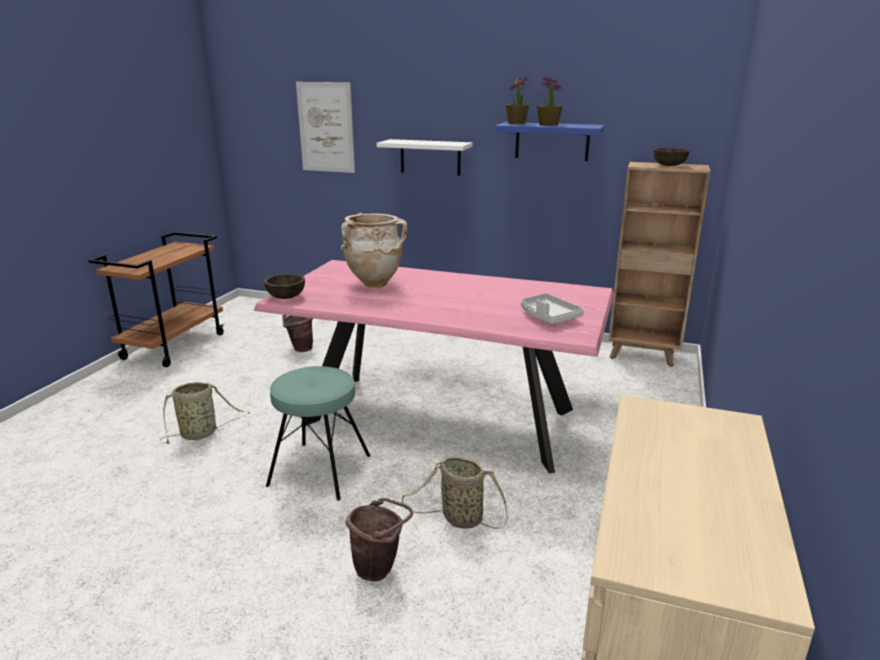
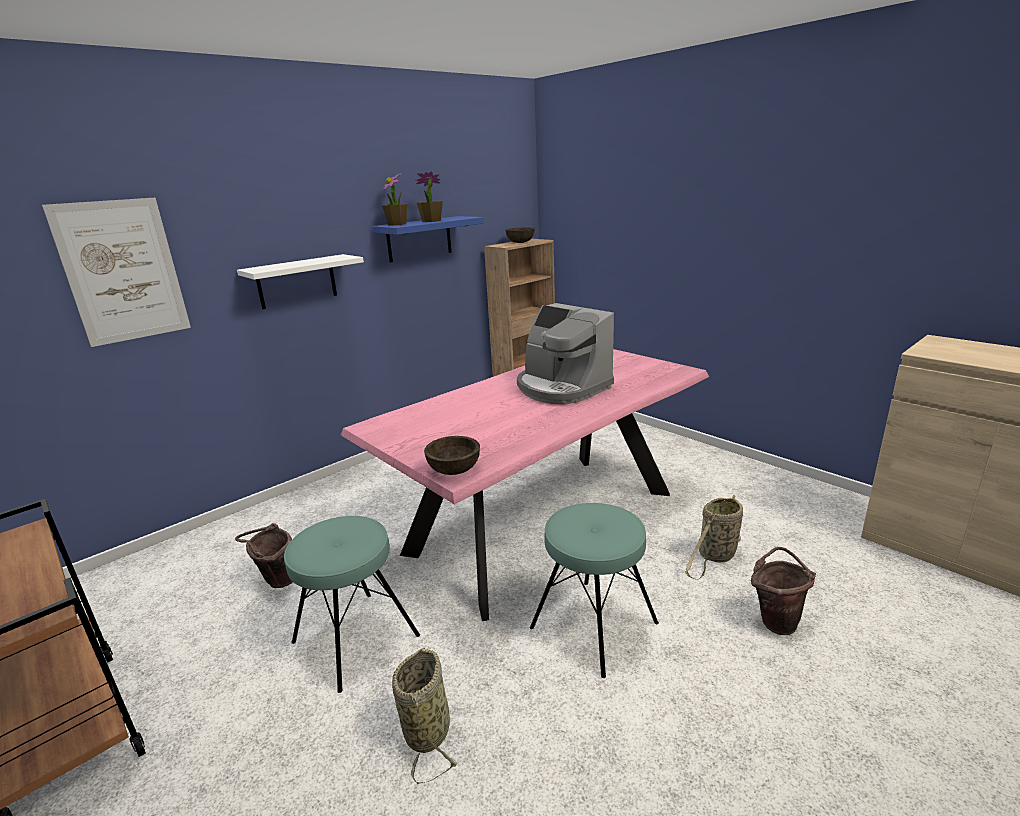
camera: 60 degrees left, 0 degrees up
beige vase [341,213,408,288] -> none
grey tray [521,293,584,324] -> none
none -> turquoise stool [284,516,420,693]
none -> coffee machine [517,303,614,404]

